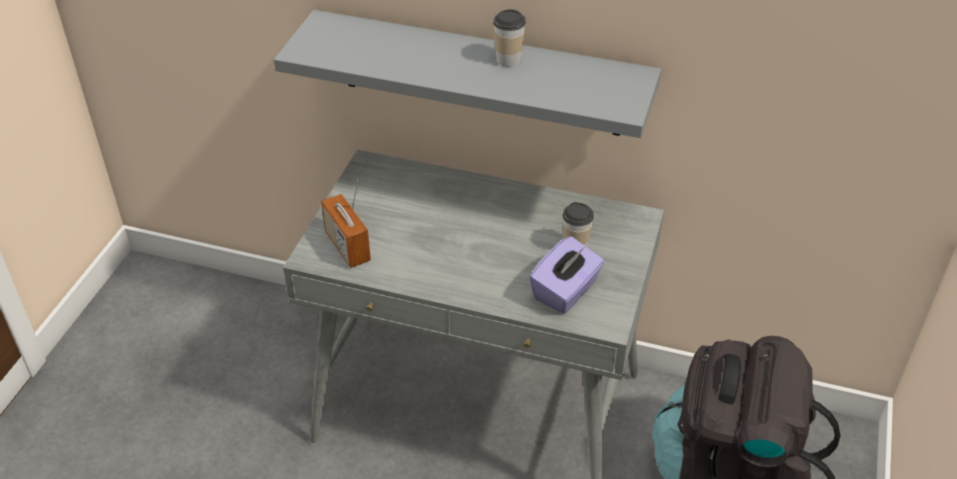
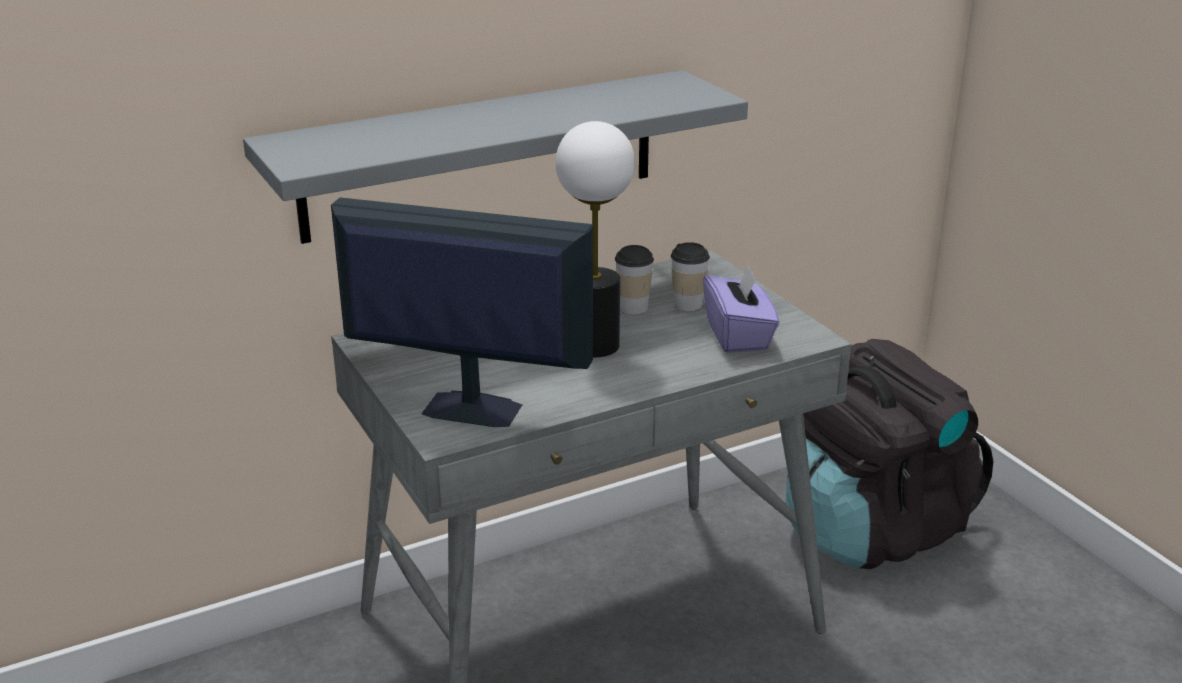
camera: 45 degrees left, 15 degrees down
radio [321,180,371,268] -> monitor [331,197,593,427]
cup [493,9,526,67] -> cup moved to [615,245,654,314]
none -> table lamp [556,121,635,357]

